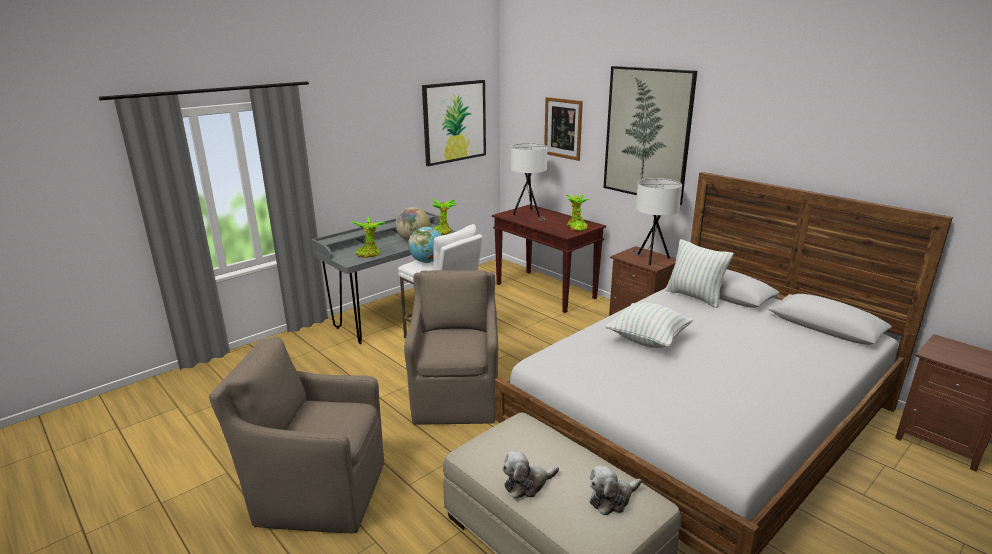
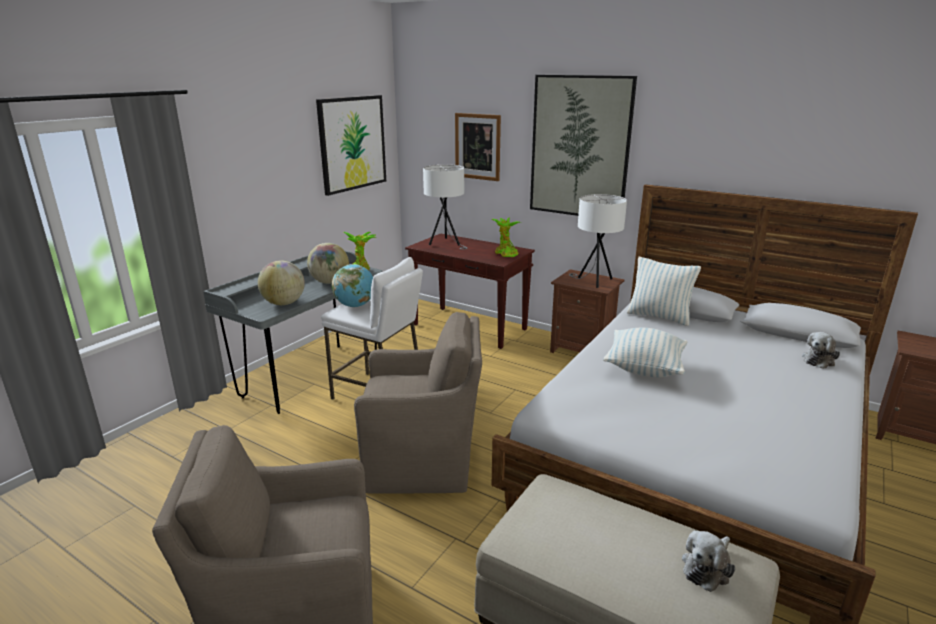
camera: 15 degrees left, 0 degrees up
potted plant [351,216,385,258] -> globe [258,260,305,305]
brown armchair [404,270,498,425] -> brown armchair turned 105 degrees clockwise [354,312,482,494]
plush toy [502,451,559,499] -> plush toy moved to [802,332,840,369]

